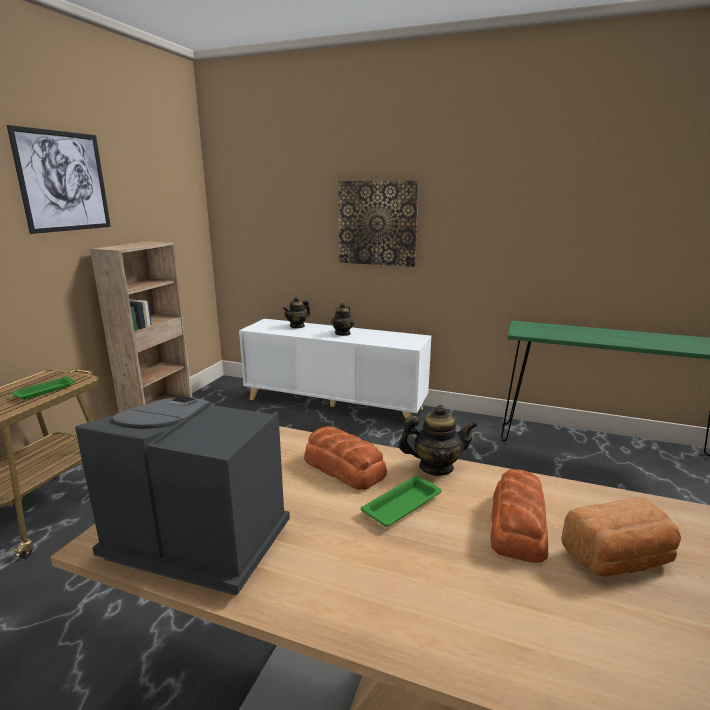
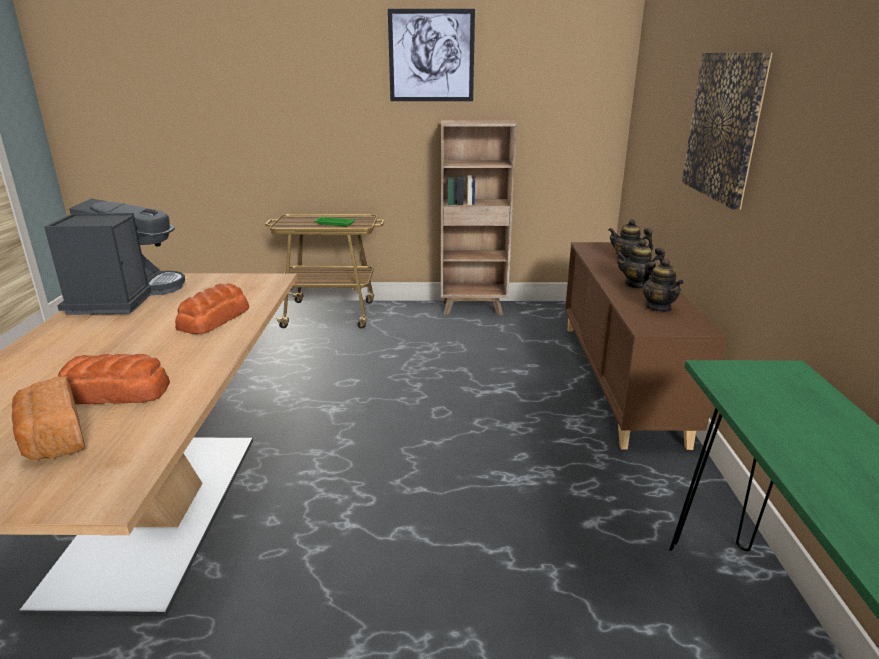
camera: 70 degrees right, 5 degrees up
white cabinet [239,319,431,419] -> brown cabinet [565,242,726,450]
green tray [361,476,442,527] -> none
teapot [399,404,478,476] -> teapot moved to [642,259,684,312]

